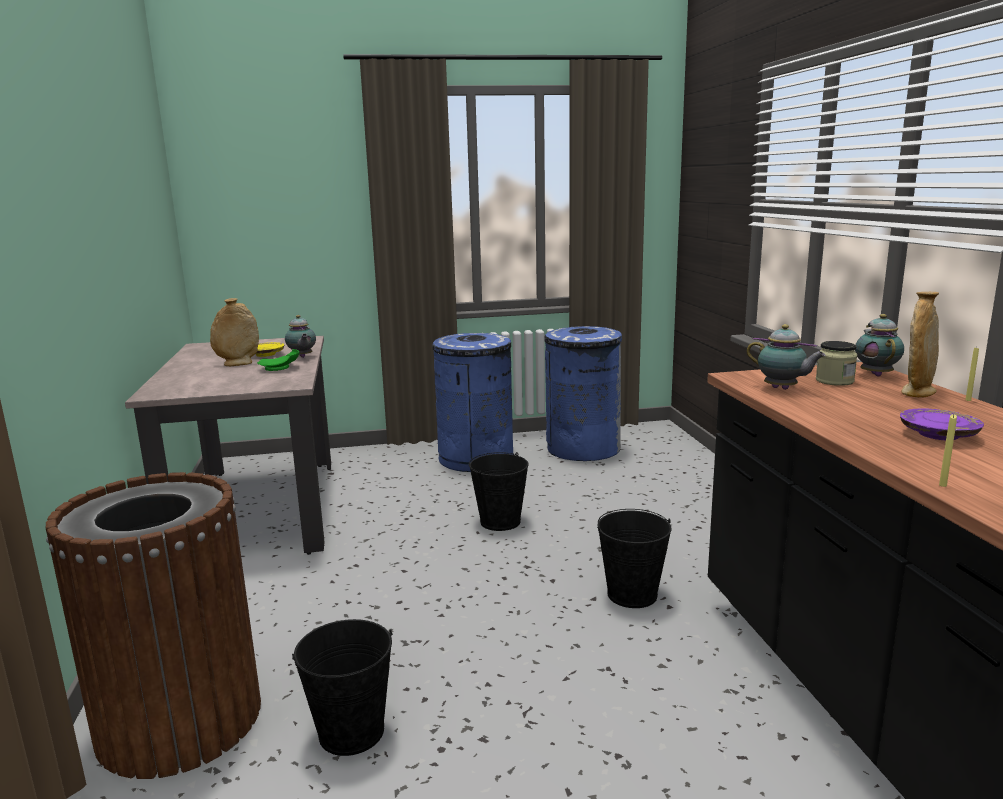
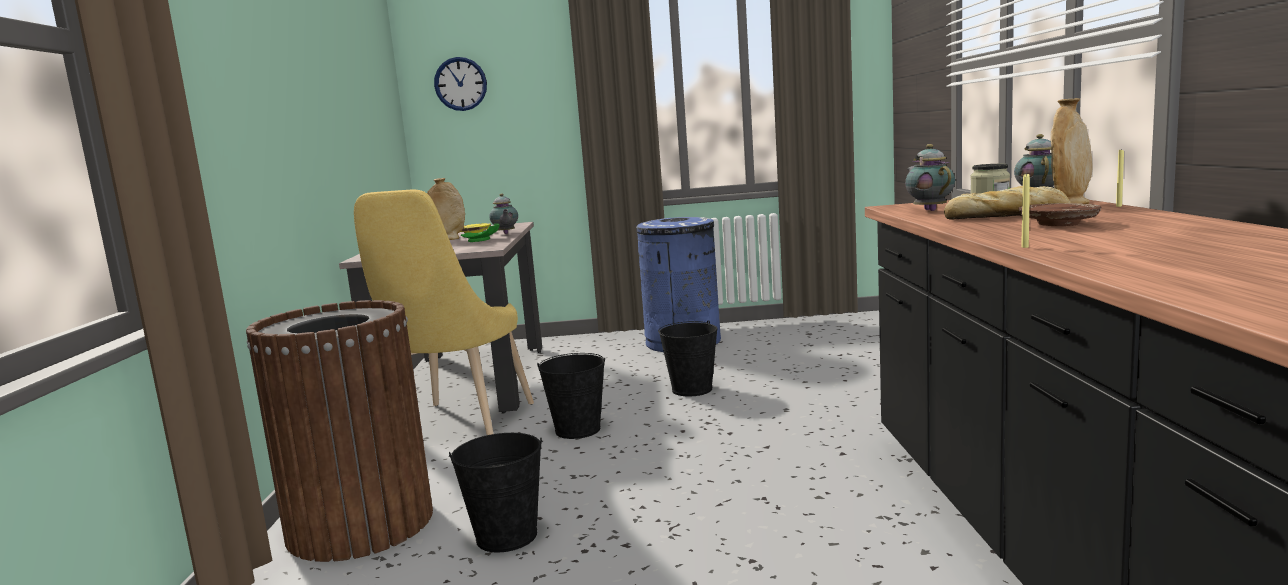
camera: 10 degrees right, 5 degrees down
blue trash can [545,326,622,461] -> none
black bucket [597,509,672,608] -> black bucket moved to [537,353,606,439]
teapot [746,324,826,390] -> teapot turned 150 degrees counterclockwise [905,144,955,211]
purple plate [900,409,984,440] -> brown plate [1019,203,1101,226]
none -> yellow chair [354,190,534,435]
none -> wall clock [434,57,487,111]
none -> bread [944,186,1070,220]

